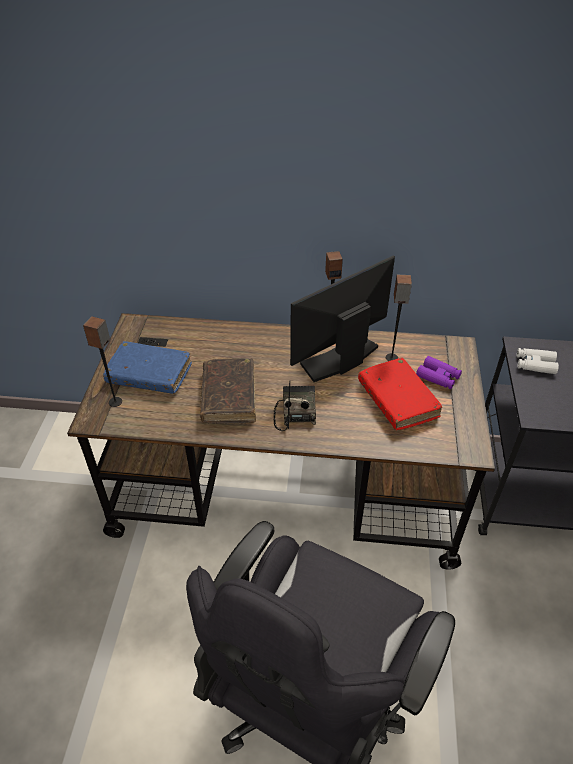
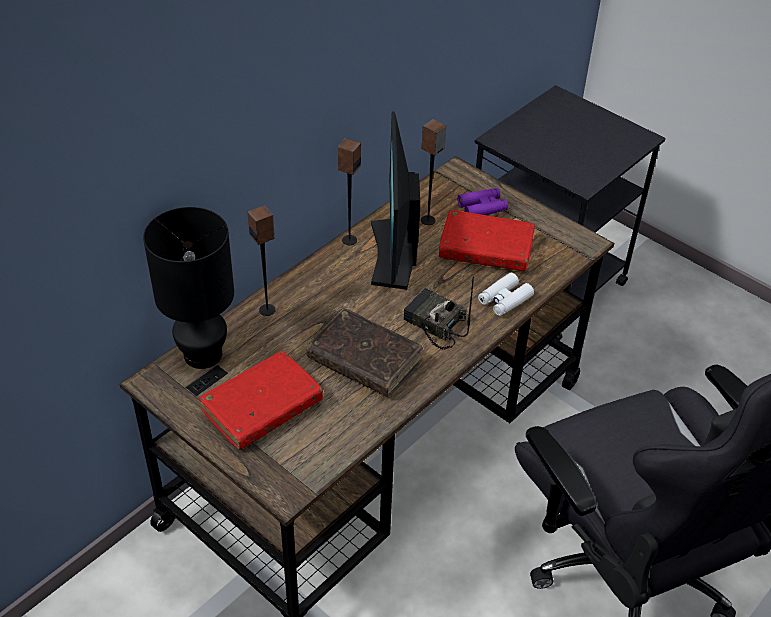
camera: 55 degrees left, 0 degrees up
speaker [83,316,122,407] -> speaker moved to [247,205,276,316]
blue book [103,341,192,394] -> red book [199,351,323,450]
white binoculars [517,348,559,374] -> white binoculars moved to [478,273,534,316]
none -> black table lamp [143,207,234,369]

